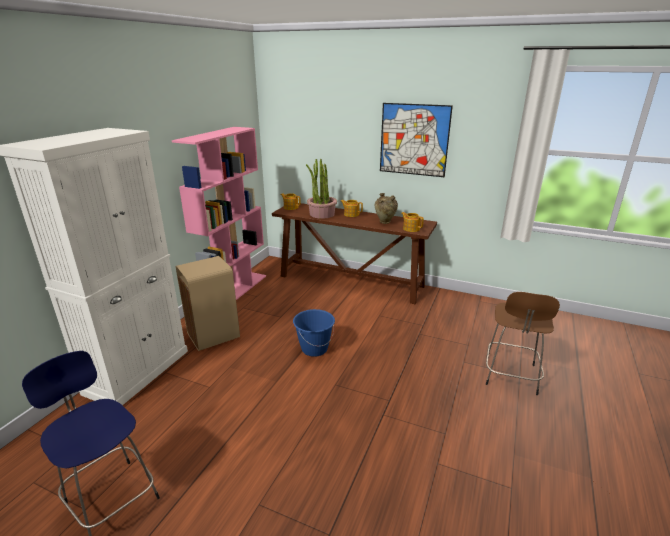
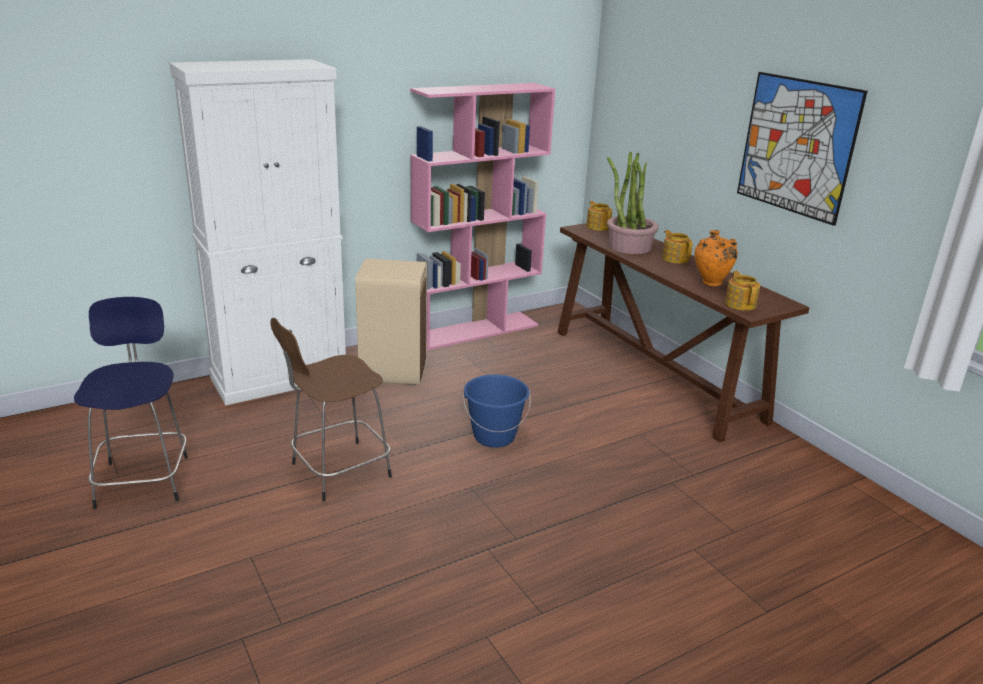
camera: 35 degrees right, 0 degrees up
beige vase [375,193,398,224] -> orange vase [695,230,738,286]
brown stool [486,292,560,395] -> brown stool moved to [270,318,392,501]

